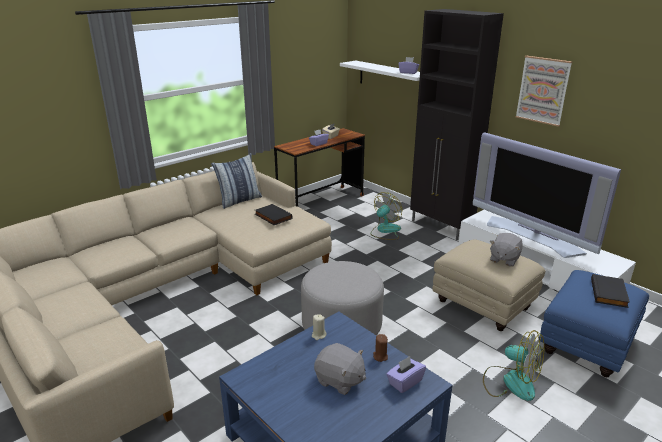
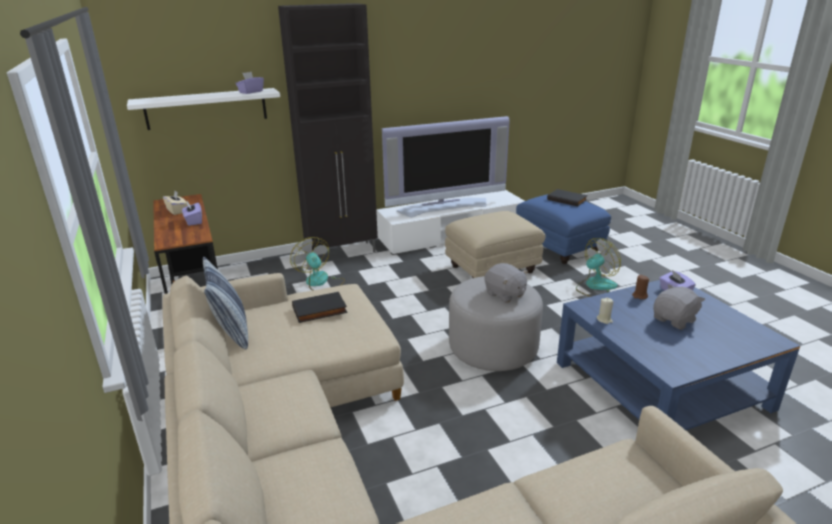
camera: 70 degrees left, 0 degrees up
grey plush toy [490,233,523,267] -> grey plush toy moved to [484,263,528,303]
picture [515,56,572,127] -> none

